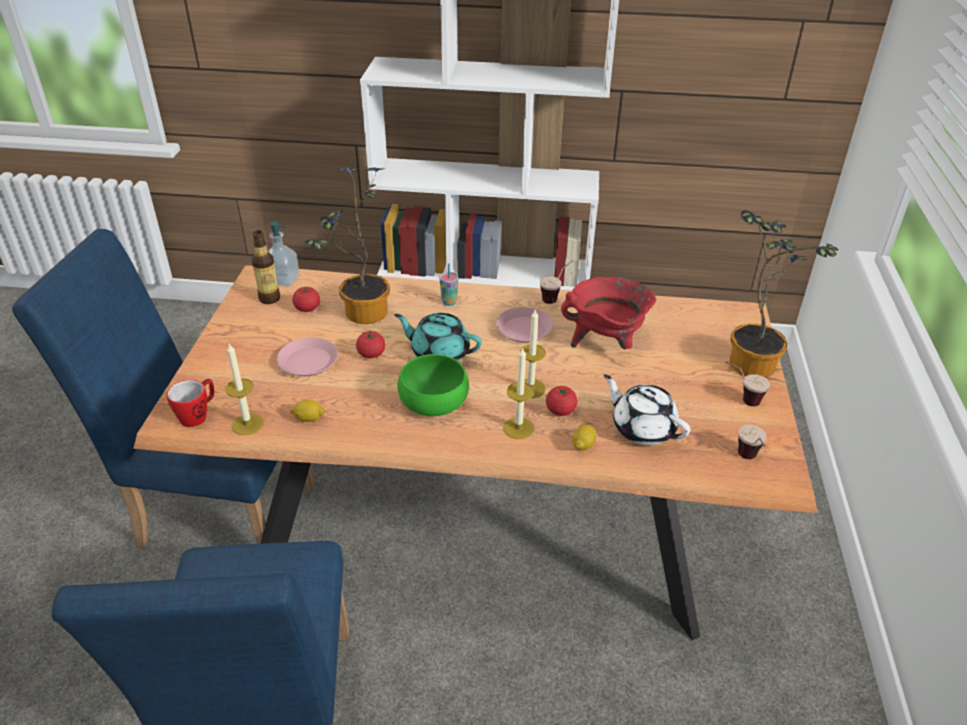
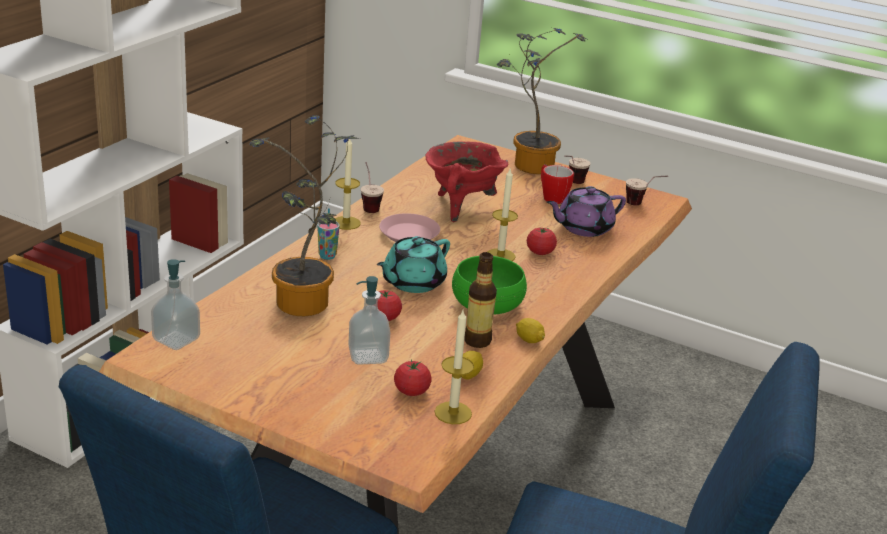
camera: 70 degrees left, 10 degrees down
mug [167,379,214,427] -> mug moved to [541,164,574,204]
bottle [252,230,280,304] -> bottle moved to [464,252,497,348]
pink plate [277,337,338,376] -> soap dispenser [348,276,390,365]
tomato [292,286,320,312] -> tomato moved to [394,359,432,396]
candle [503,347,535,439] -> candle moved to [335,139,361,230]
lemon [572,425,597,450] -> lemon moved to [516,318,545,343]
white teapot [604,374,691,445] -> purple teapot [547,186,626,237]

